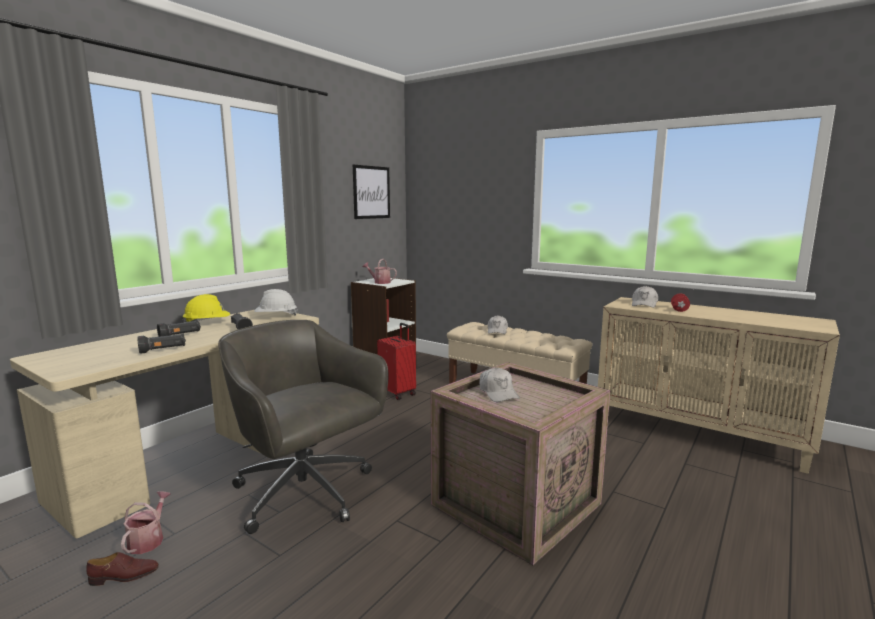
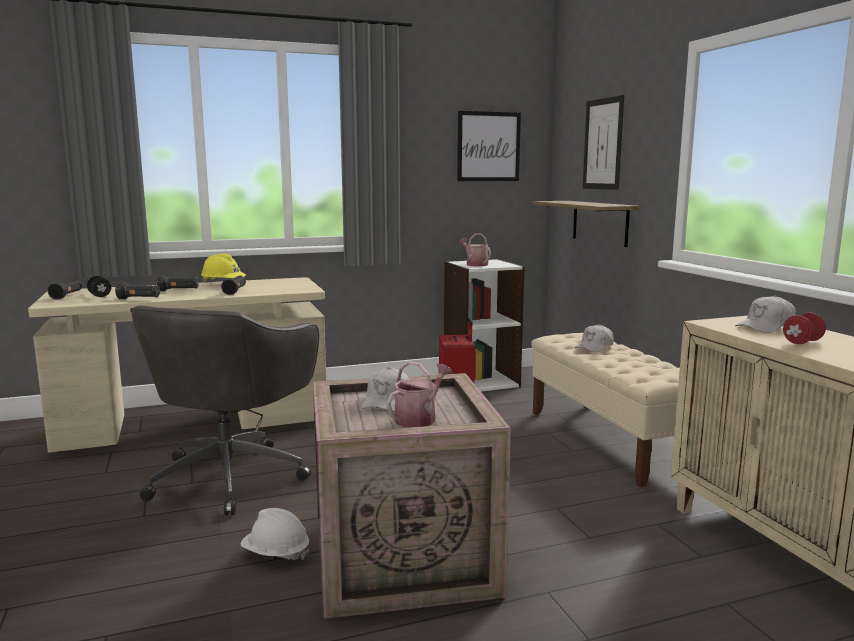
camera: 35 degrees right, 0 degrees up
brown shoe [86,552,159,586] -> none
watering can [121,491,171,554] -> watering can moved to [387,361,452,428]
grey office chair [218,320,389,534] -> grey office chair turned 150 degrees counterclockwise [130,305,319,515]
white hard hat [254,289,298,316] -> white hard hat moved to [240,508,309,560]
none -> black flashlight [47,279,82,300]
none -> black dumbbell [87,276,111,297]
none -> shelf [532,201,640,247]
none -> picture [583,95,624,190]

